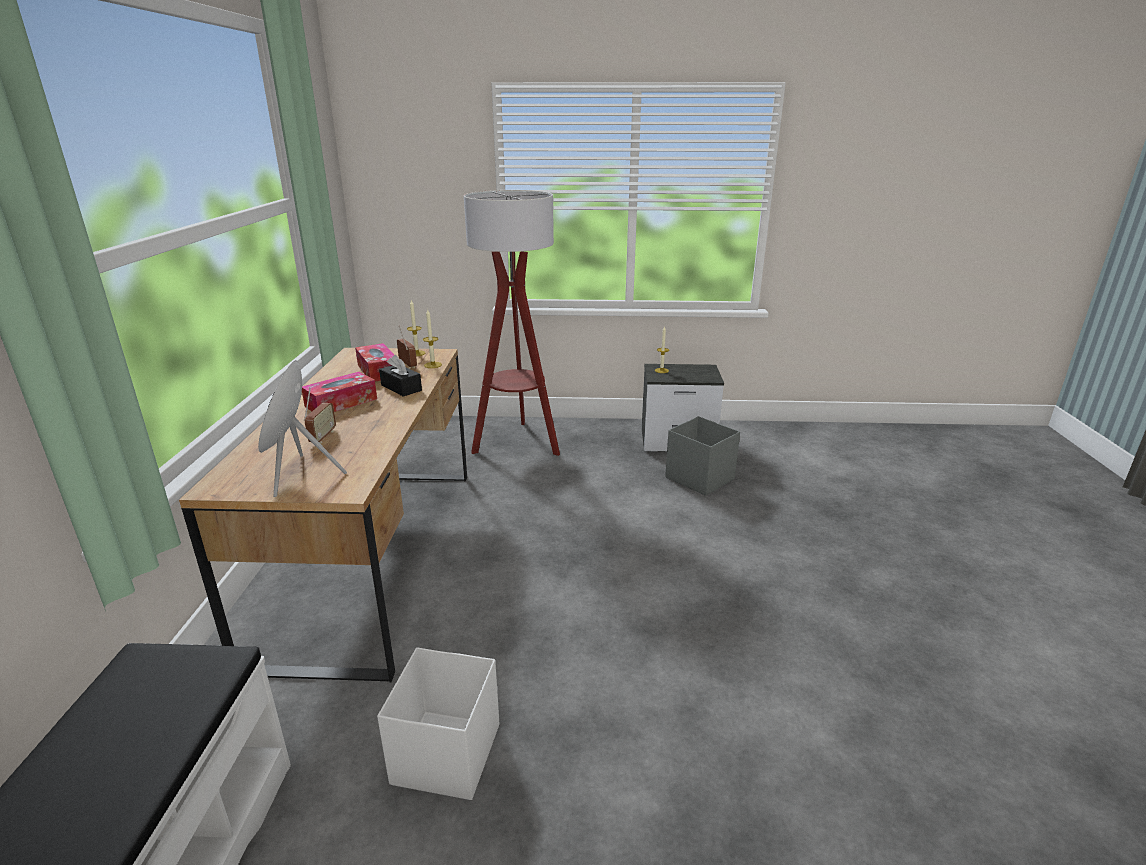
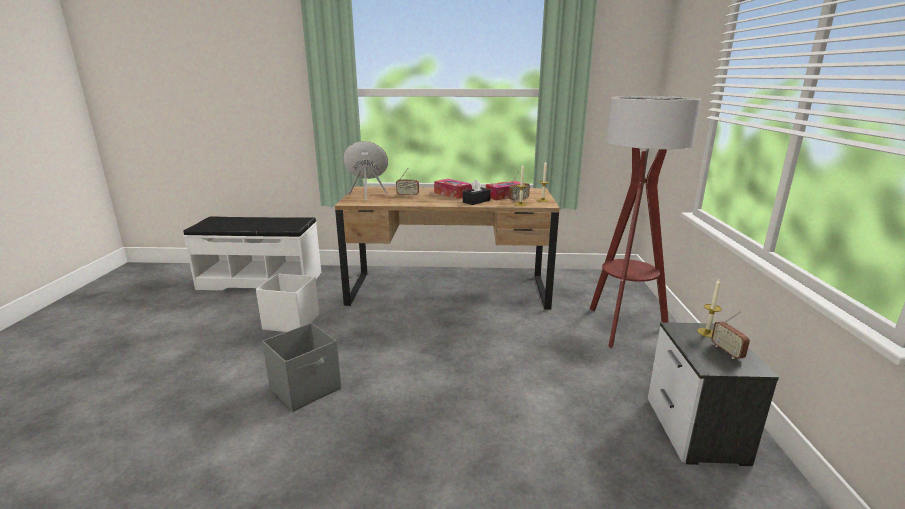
camera: 90 degrees right, 5 degrees down
grey storage box [665,416,740,496] -> grey storage box moved to [262,323,341,412]
none -> radio [711,311,750,359]

